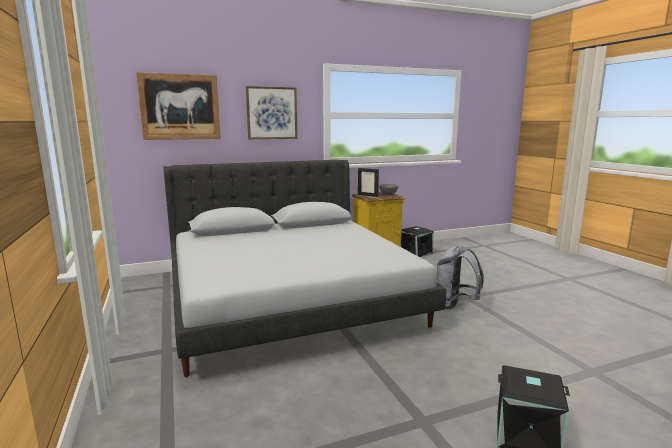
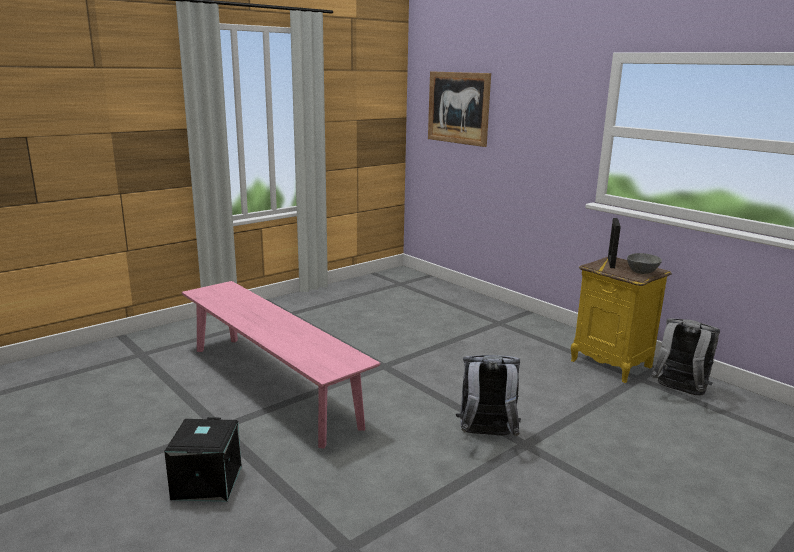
camera: 70 degrees right, 5 degrees up
grey bed [163,160,446,377] -> none
picture [246,86,297,139] -> none
black storage box [401,226,434,257] -> grey backpack [651,318,720,396]
none -> pink bench [182,281,380,449]

